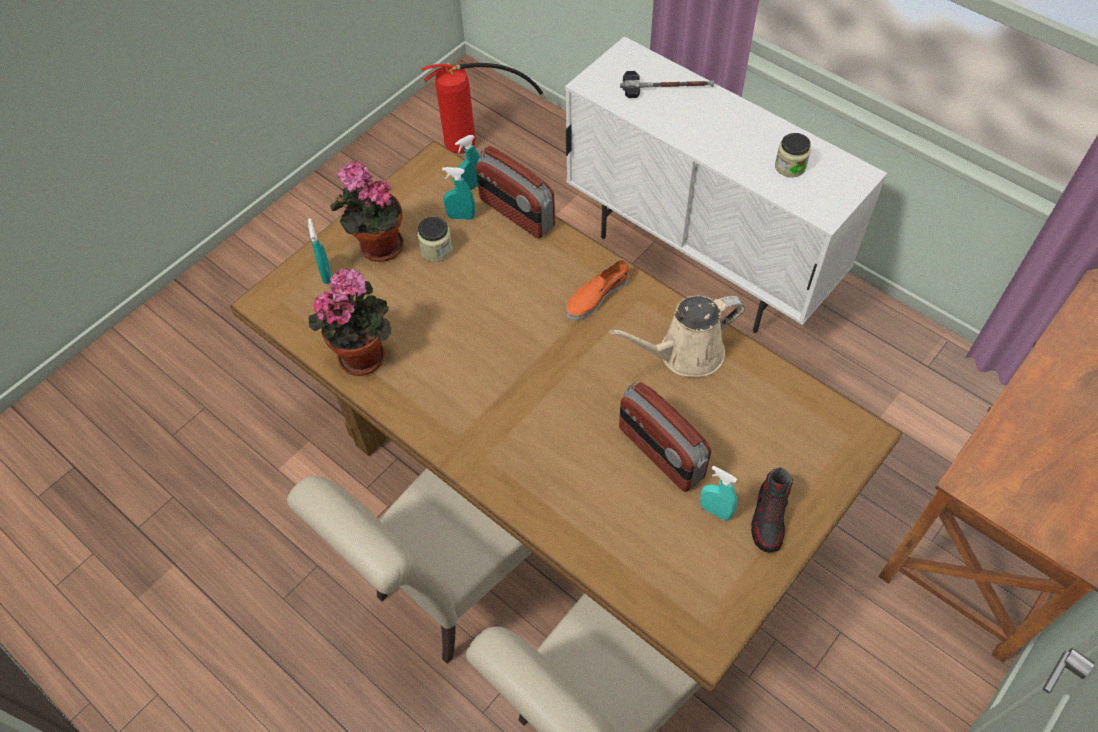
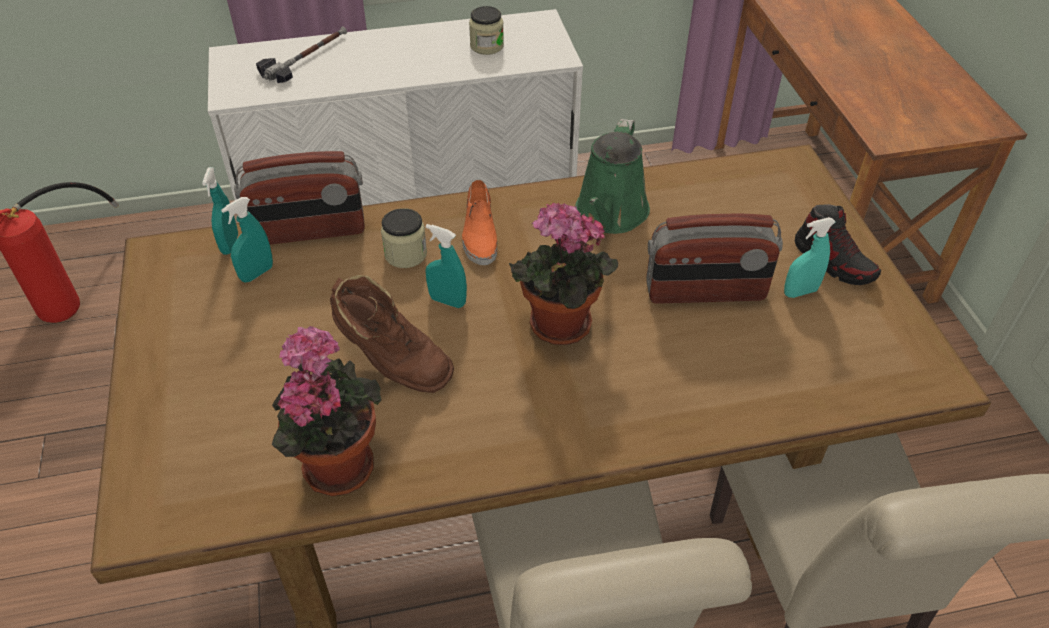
camera: 55 degrees left, 10 degrees down
turquoise spray bottle [308,218,331,284] -> turquoise spray bottle moved to [426,224,467,308]
potted plant [330,161,404,262] -> potted plant moved to [509,203,618,345]
jar [417,217,453,262] -> jar moved to [381,208,427,268]
beige watering can [609,296,745,377] -> green watering can [575,119,650,234]
none -> brown boot [330,275,454,393]

